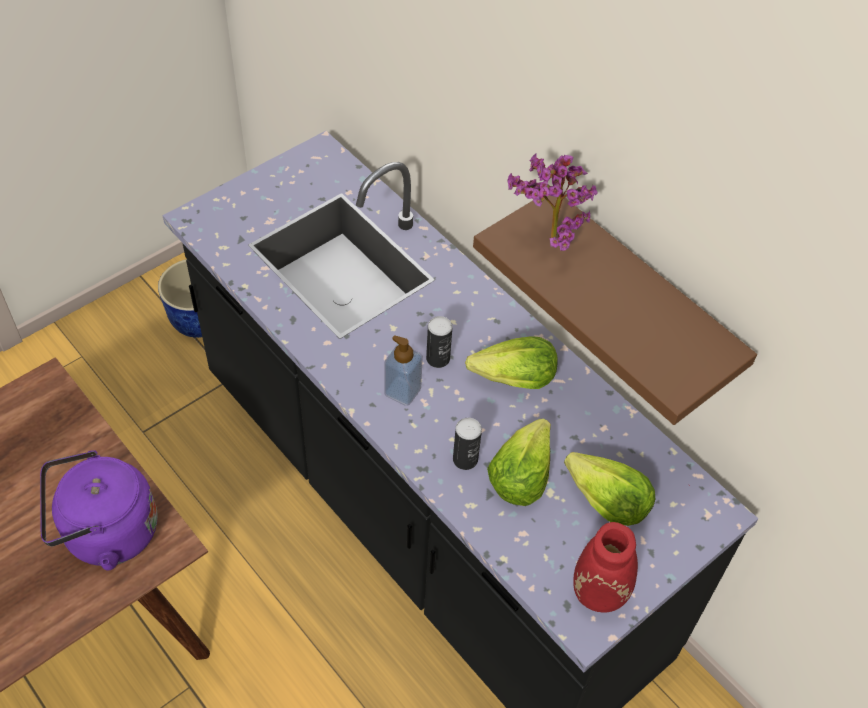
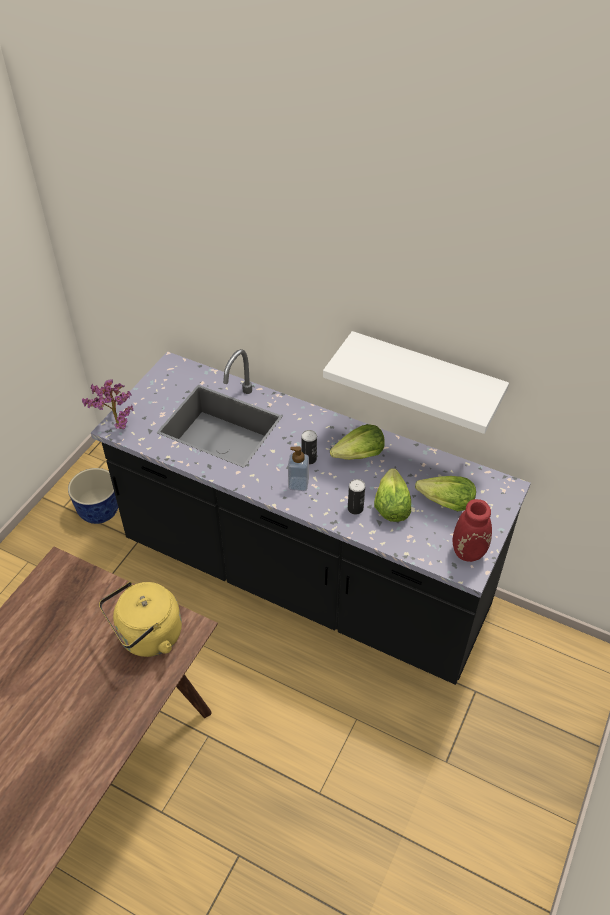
camera: 20 degrees left, 5 degrees down
purple kettle [40,450,157,570] -> yellow kettle [99,582,182,657]
brown shelf [473,195,757,425] -> white shelf [323,331,509,434]
potted plant [508,154,597,251] -> potted plant moved to [82,379,134,429]

